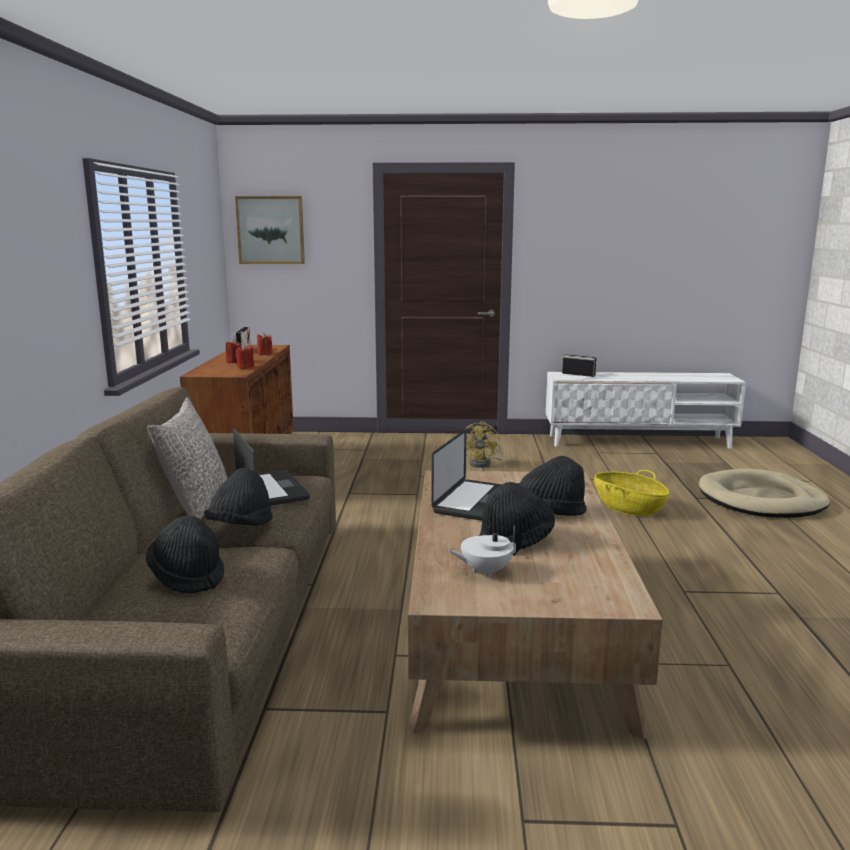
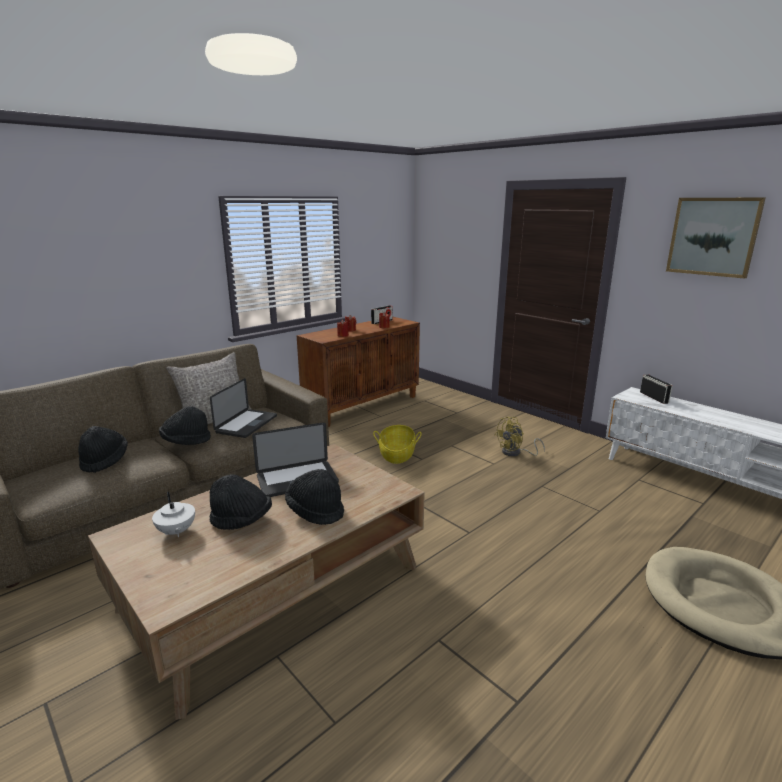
camera: 45 degrees right, 5 degrees up
picture [235,196,305,264] -> picture moved to [666,198,766,279]
white teapot [448,525,522,577] -> white teapot turned 150 degrees counterclockwise [152,492,195,537]
basket [594,470,669,516] -> basket moved to [373,425,422,464]

